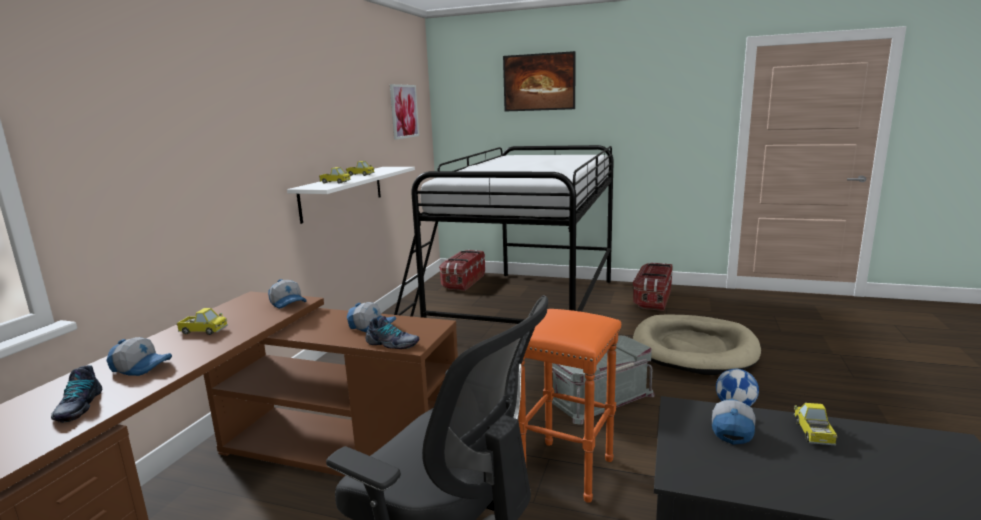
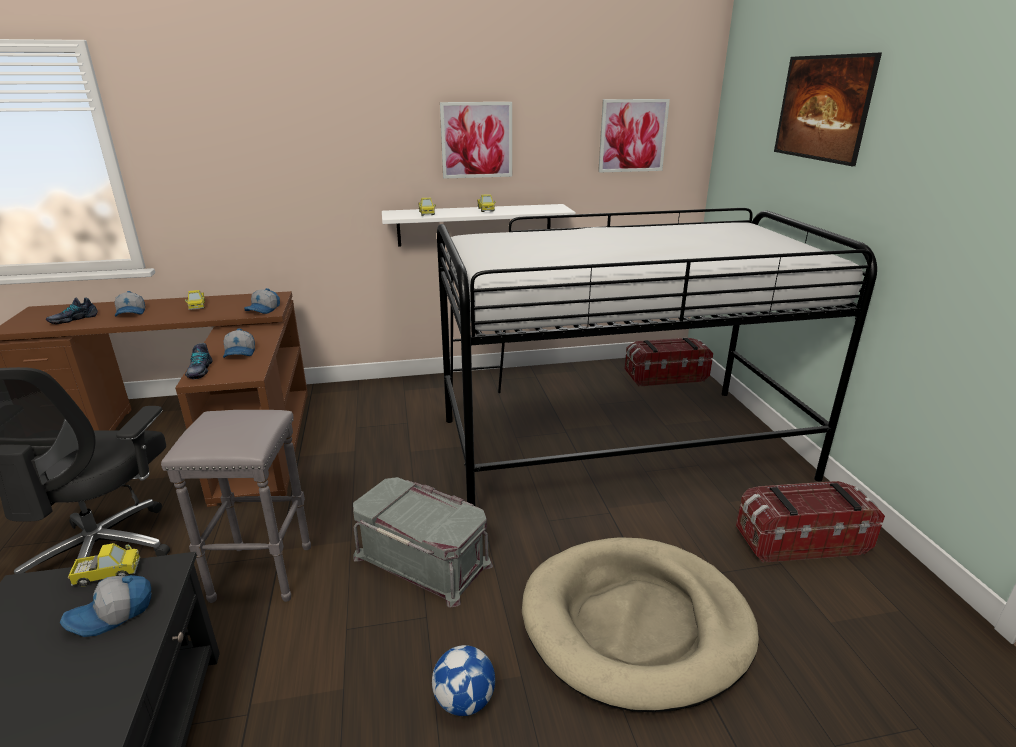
camera: 60 degrees right, 10 degrees up
orange stool [518,309,621,503] -> grey stool [161,410,311,603]
cap [712,399,756,445] -> cap turned 150 degrees clockwise [60,575,152,637]
toy truck [794,403,838,445] -> toy truck moved to [68,543,140,587]
none -> picture [440,102,512,179]

